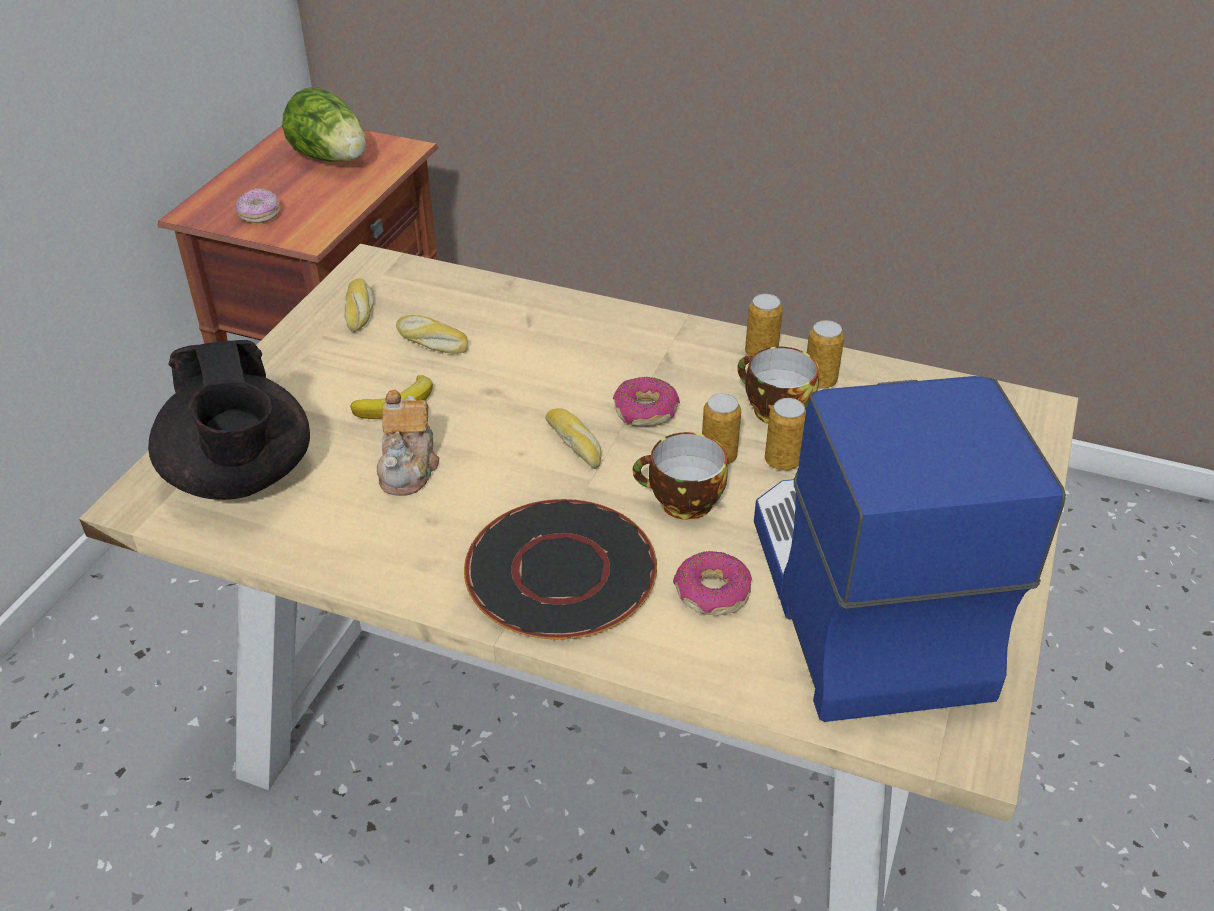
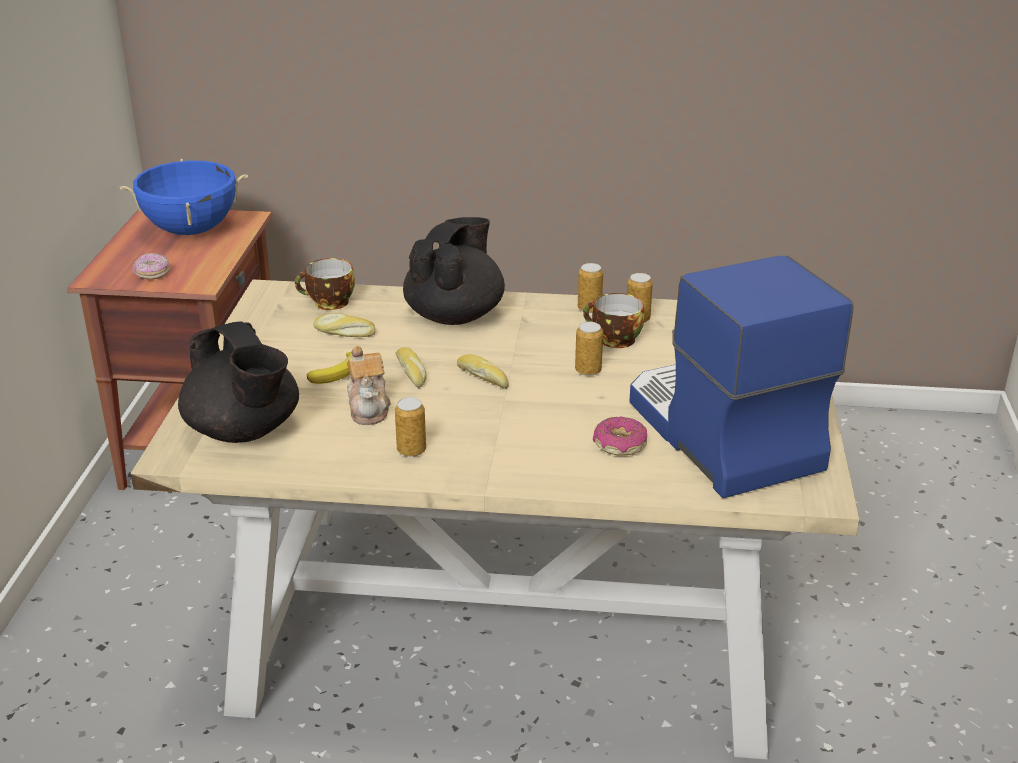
camera: 15 degrees left, 10 degrees down
lettuce [282,87,366,162] -> blue cooking pot [120,159,248,235]
bread [345,278,374,332] -> bread moved to [396,347,427,388]
black plate [464,499,657,639] -> none
donut [613,377,680,426] -> none
cup [633,432,728,520] -> cup moved to [295,258,355,310]
can [765,398,806,471] -> can moved to [395,397,426,457]
none -> black teapot [403,217,505,325]

